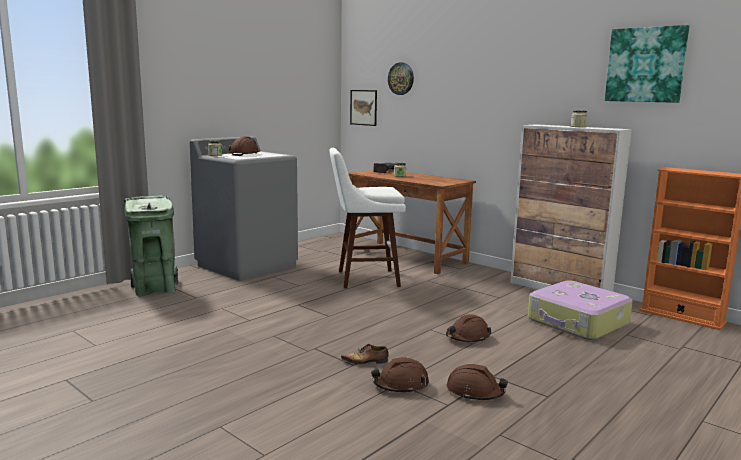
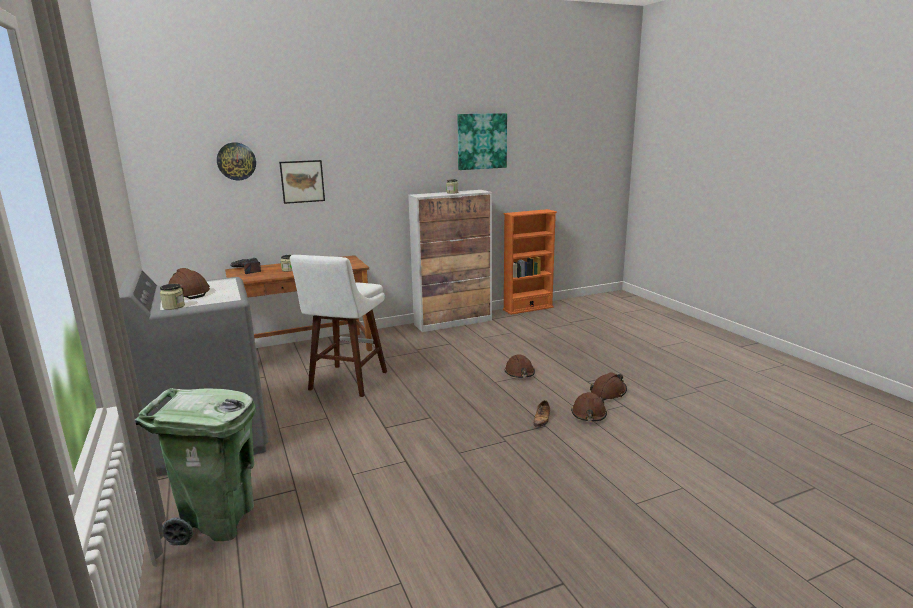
camera: 65 degrees left, 5 degrees up
picture [350,90,377,126] -> picture moved to [279,160,325,204]
suitcase [528,280,633,340] -> none

